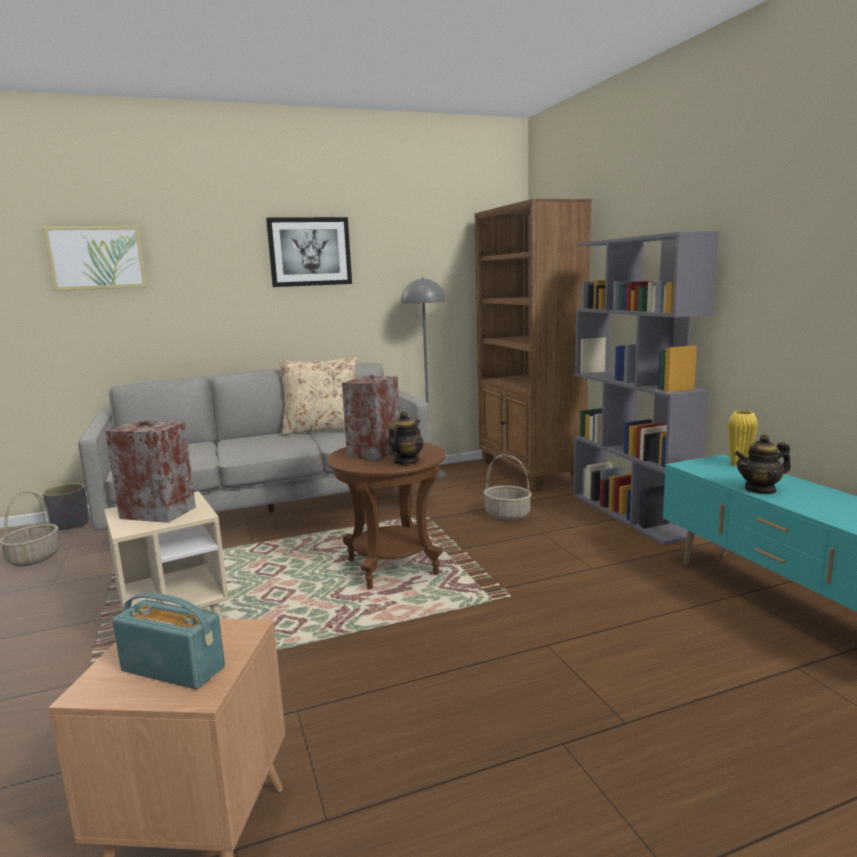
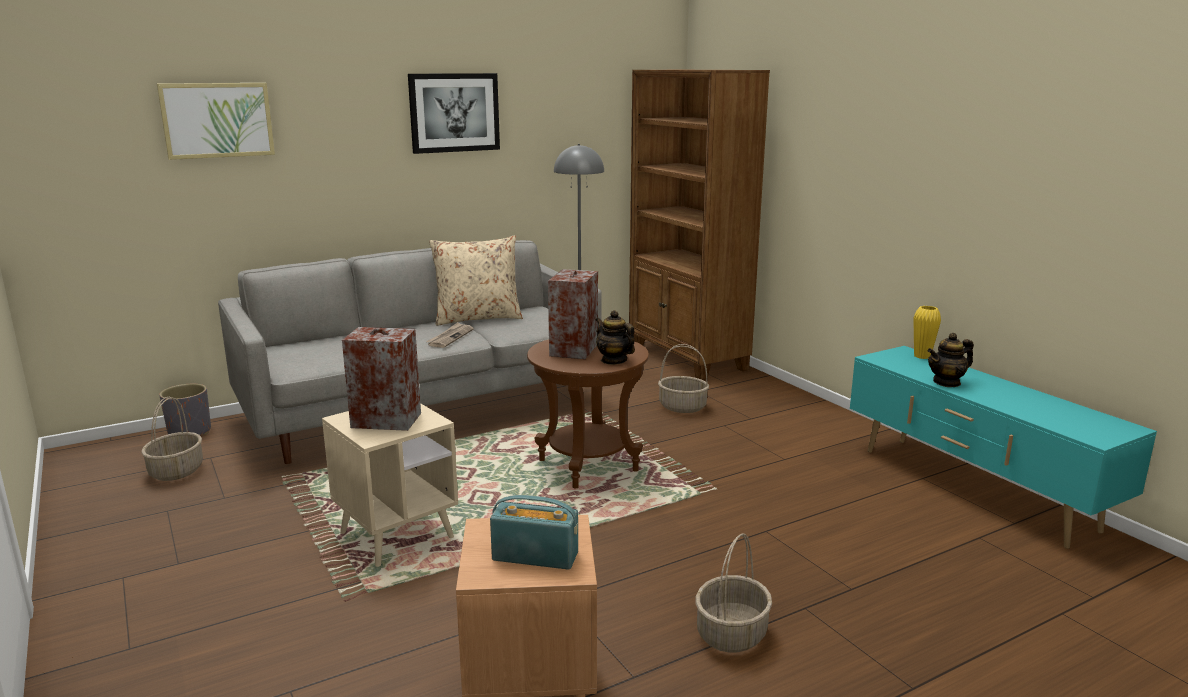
camera: 10 degrees left, 5 degrees up
teapot [388,411,423,465] -> teapot turned 60 degrees counterclockwise [596,310,635,365]
grey bookcase [573,231,719,545] -> none
none -> newspaper [426,322,474,348]
none -> basket [696,533,772,652]

